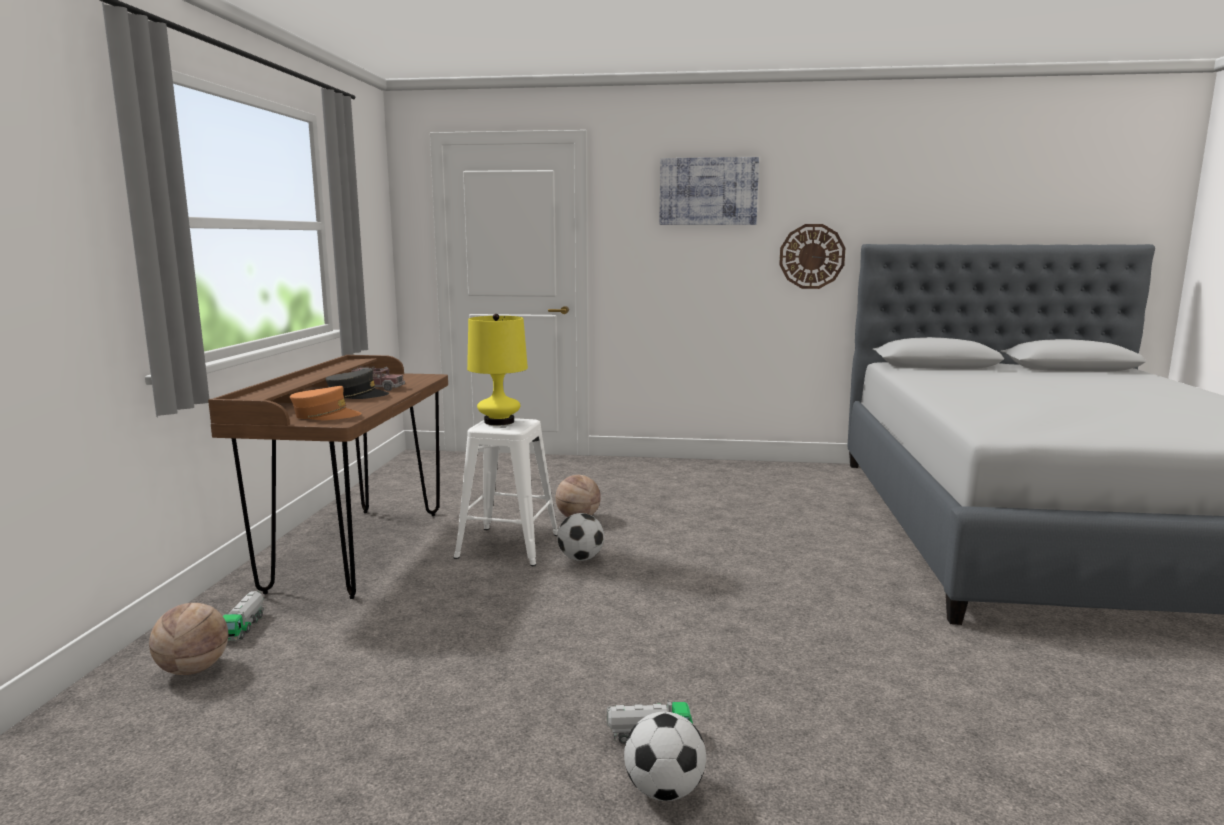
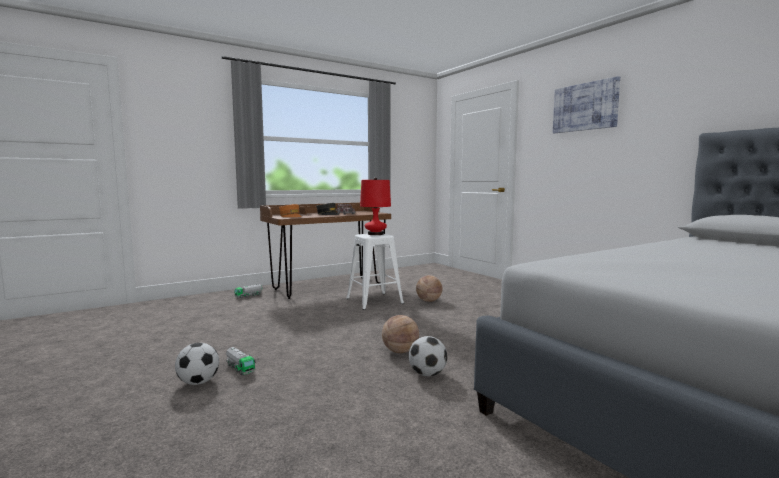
camera: 50 degrees right, 5 degrees down
basketball [149,603,228,675] -> basketball moved to [382,315,419,353]
yellow table lamp [467,314,528,426] -> red table lamp [360,177,391,235]
football [557,513,604,561] -> football moved to [409,336,447,376]
wall clock [779,224,845,289] -> none

